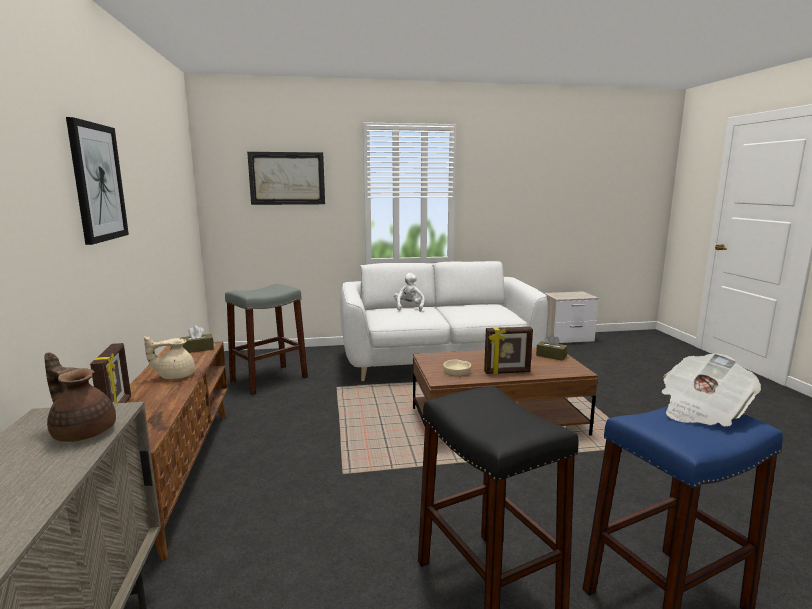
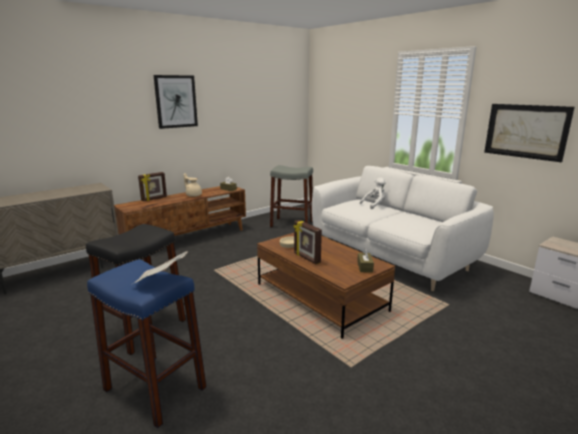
camera: 60 degrees right, 5 degrees up
brown teapot [44,352,116,442] -> none
picture [247,152,325,205] -> picture moved to [484,104,575,162]

